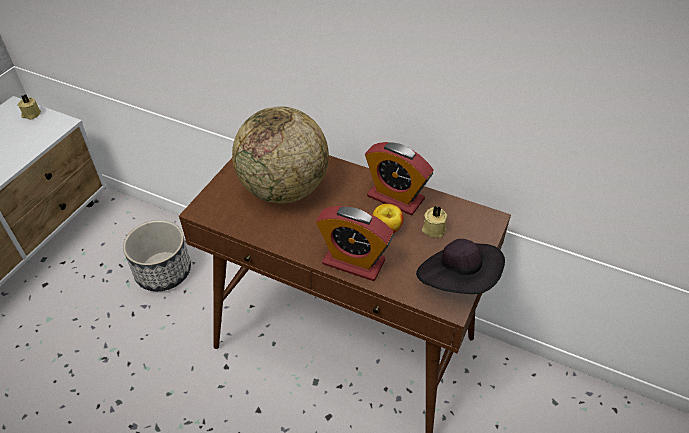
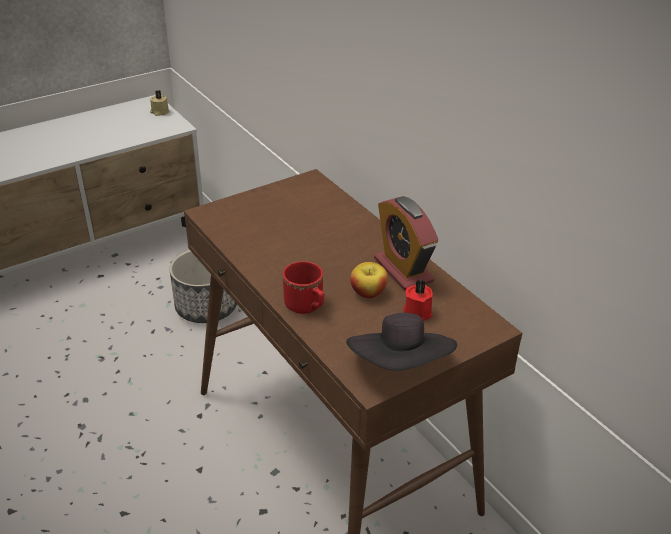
camera: 30 degrees right, 10 degrees down
globe [232,106,329,204] -> none
alarm clock [316,206,393,281] -> red mug [283,261,324,314]
beige candle [422,206,447,238] -> red candle [403,279,433,321]

